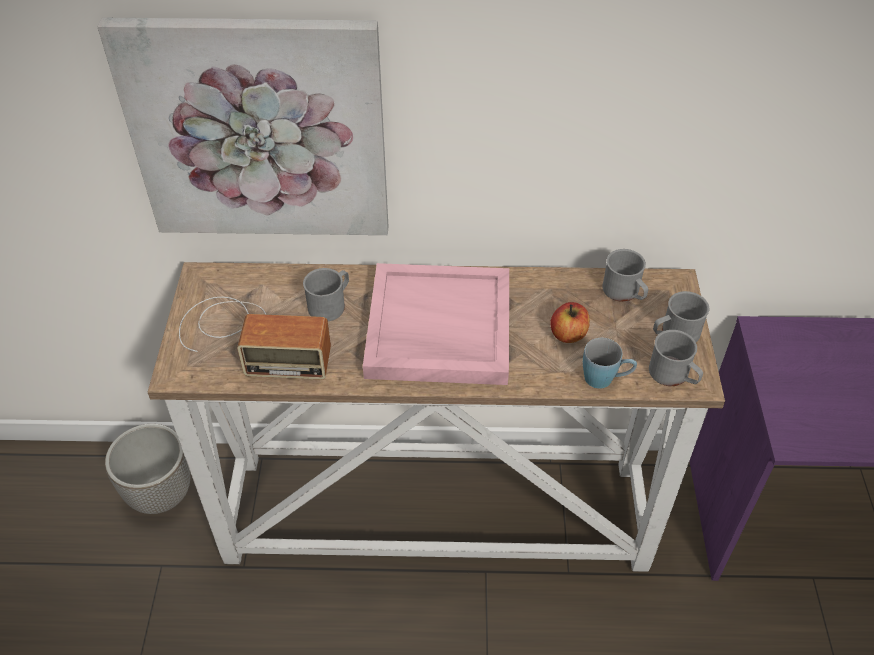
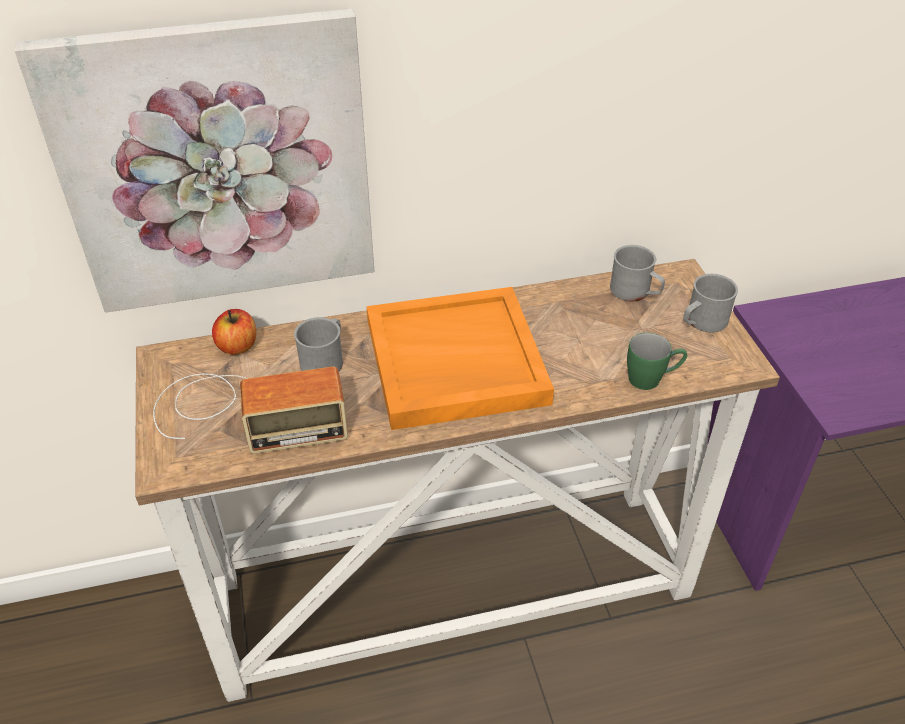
camera: 15 degrees left, 5 degrees down
planter [105,424,190,514] -> none
pink tray [363,263,509,385] -> orange tray [366,287,554,430]
apple [550,302,590,343] -> apple moved to [212,309,256,355]
blue mug [583,338,637,389] -> green mug [627,333,687,390]
grey mug [649,330,703,386] -> none

